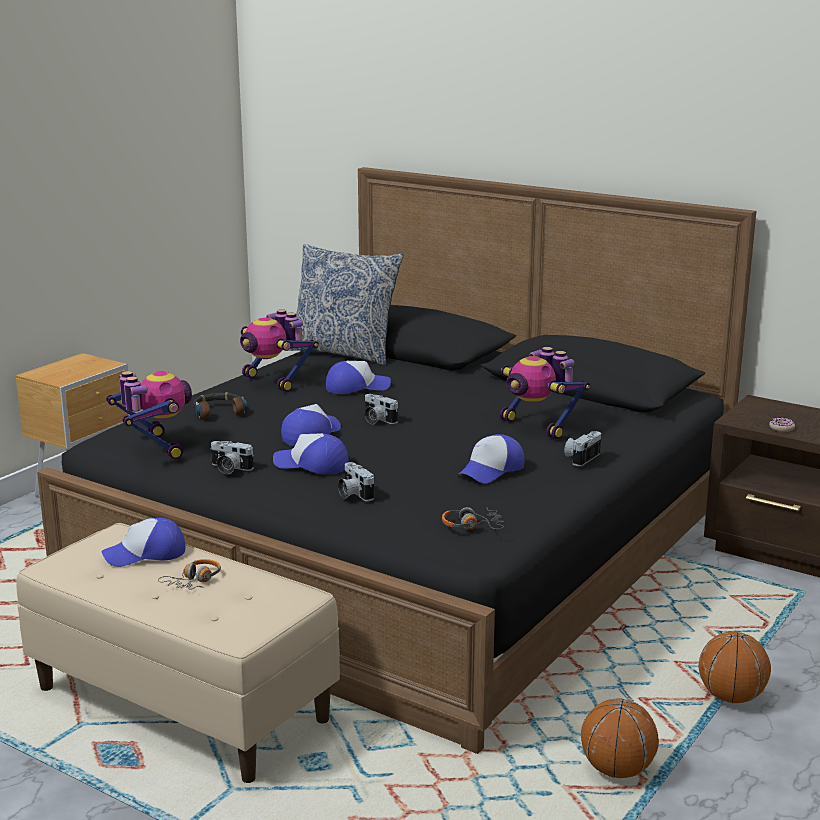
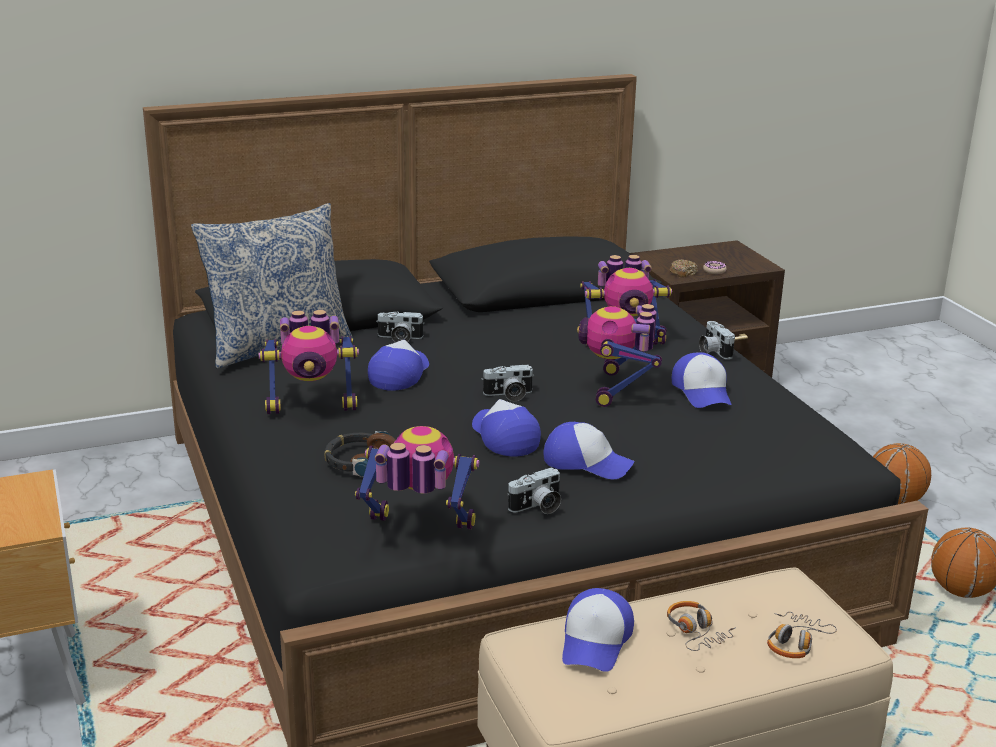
camera: 55 degrees left, 5 degrees up
cap [273,433,348,474] -> cap turned 120 degrees counterclockwise [543,422,635,479]
camera [338,462,374,501] -> camera moved to [376,312,425,343]
headphones [442,507,504,529] -> headphones moved to [767,612,837,658]
none -> toy robot [577,304,667,407]
none -> donut [670,259,698,278]

